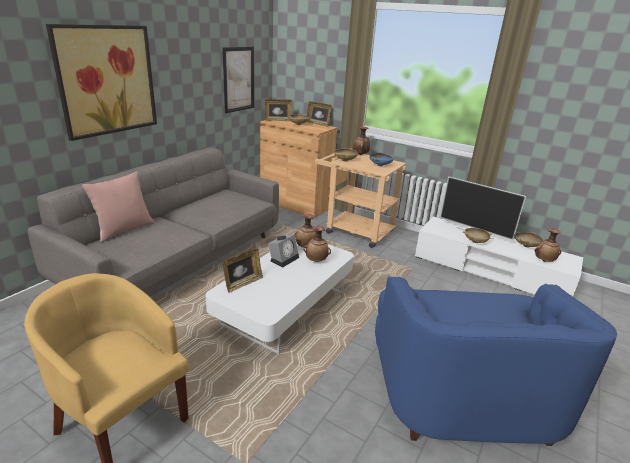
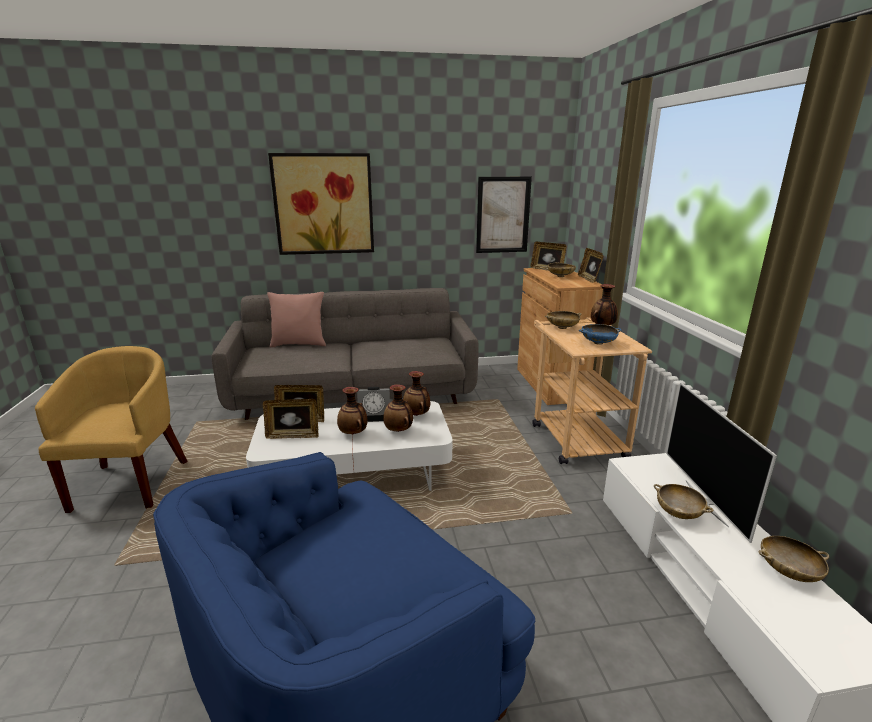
camera: 50 degrees right, 5 degrees down
vase [535,229,561,262] -> vase moved to [337,387,368,434]
none -> picture frame [263,399,319,439]

